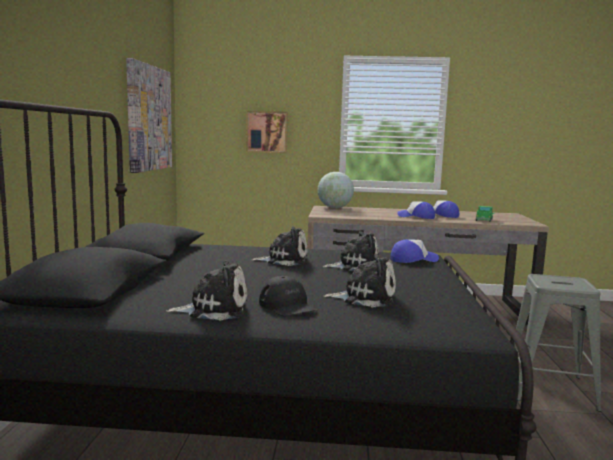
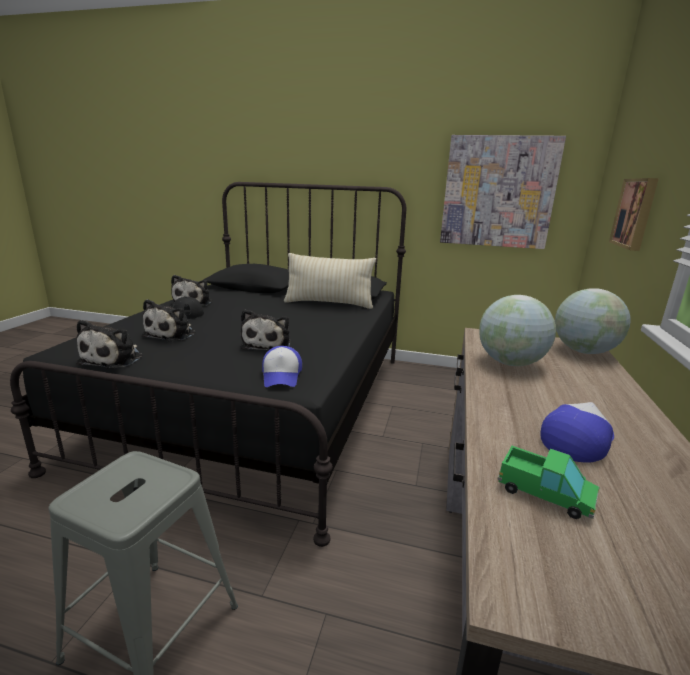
camera: 100 degrees right, 10 degrees up
plush toy [251,227,308,266] -> plush toy moved to [76,320,142,369]
cap [397,201,435,219] -> none
none -> beige pillow [284,253,376,309]
none -> globe [479,295,556,366]

